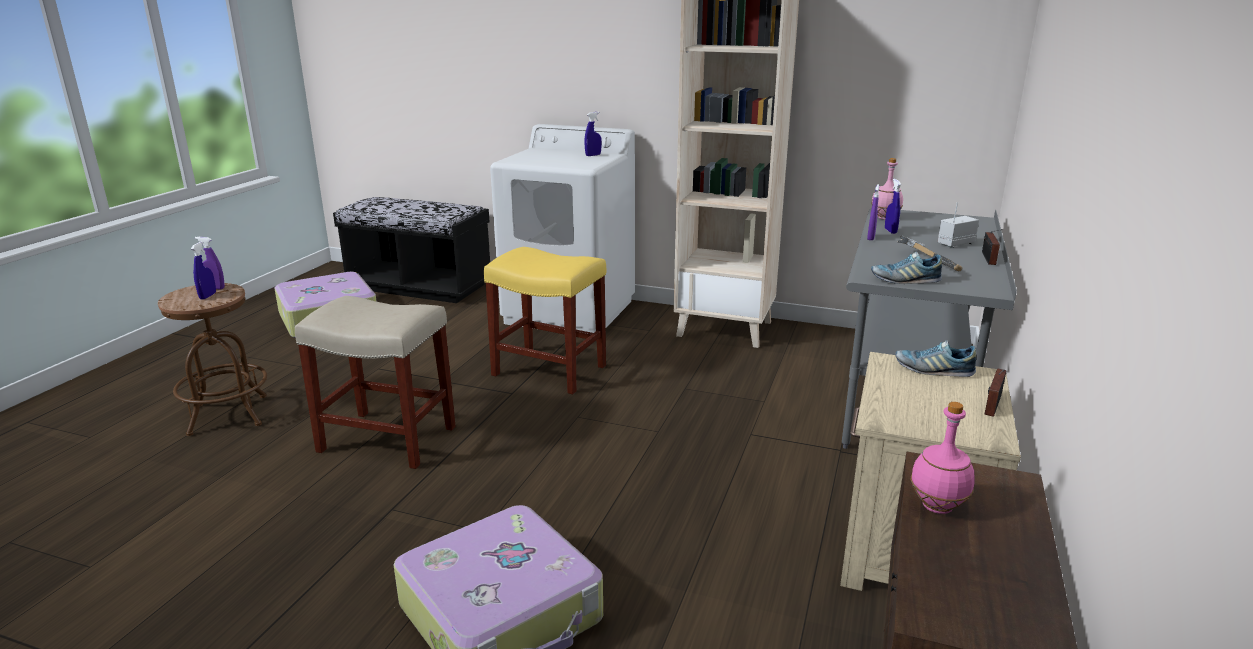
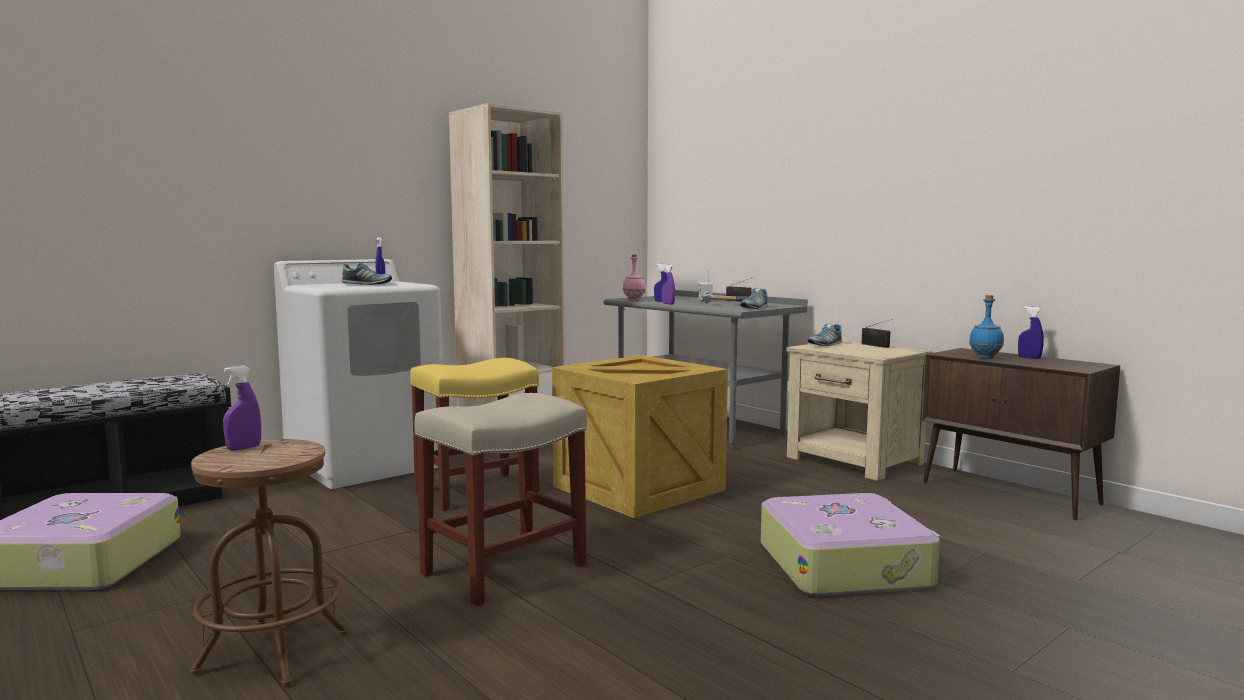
camera: 60 degrees left, 15 degrees down
blue spray bottle [191,241,216,299] -> blue spray bottle moved to [1018,306,1044,359]
pink bottle [911,402,975,514] -> blue bottle [969,295,1004,359]
none -> shoe [341,262,392,285]
none -> crate [552,355,728,518]

